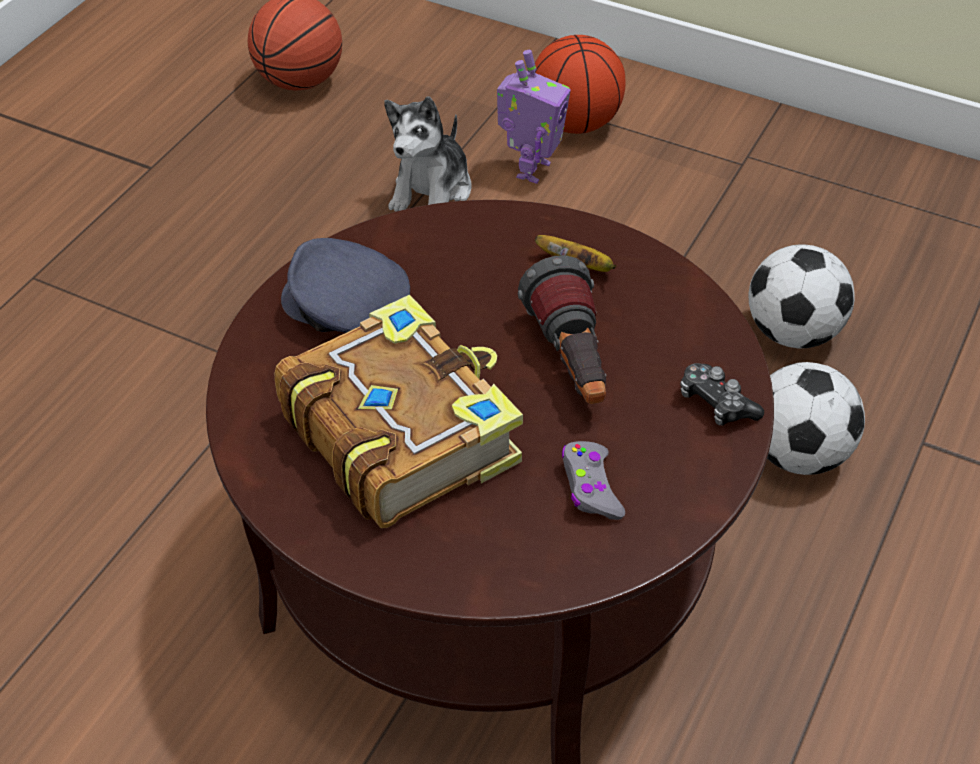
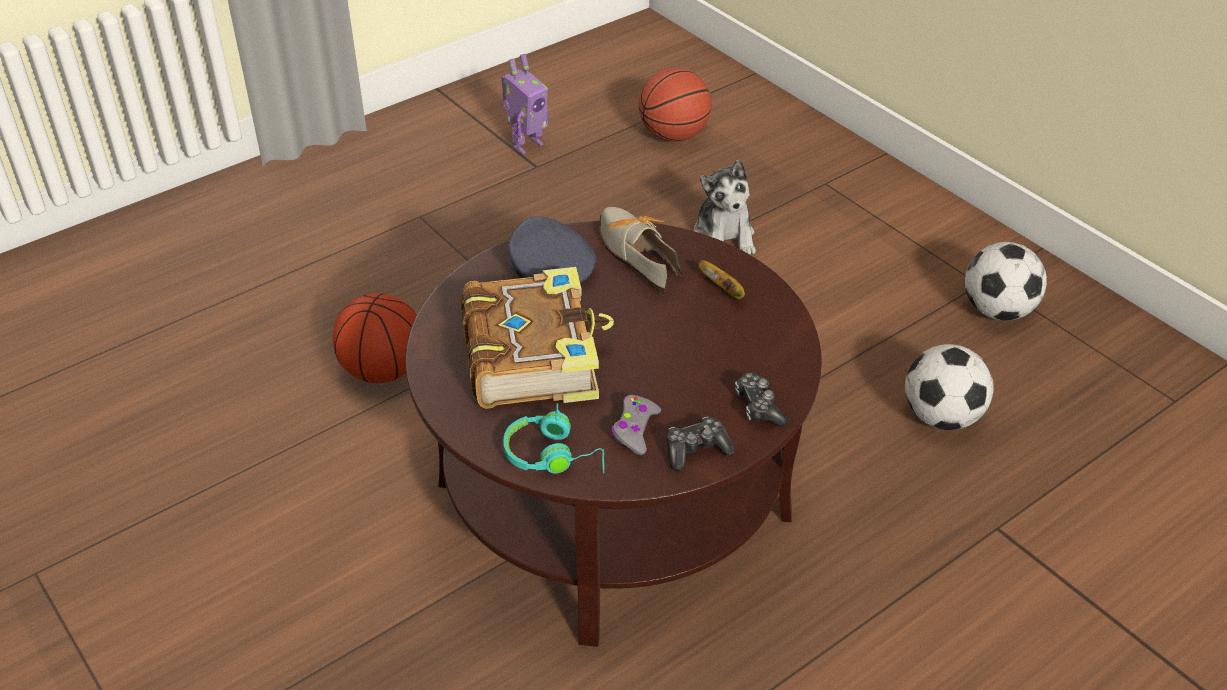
camera: 25 degrees right, 5 degrees down
plush toy [384,96,471,212] -> plush toy turned 60 degrees counterclockwise [694,160,756,255]
toy robot [497,50,571,184] -> toy robot moved to [501,54,548,154]
flashlight [518,255,606,404] -> none
basketball [535,35,626,134] -> basketball moved to [333,293,417,383]
football [767,362,865,475] -> football moved to [965,242,1047,321]
none -> turquoise headphones [503,403,604,474]
none -> shoe [599,207,682,295]
none -> game controller [667,417,735,471]

